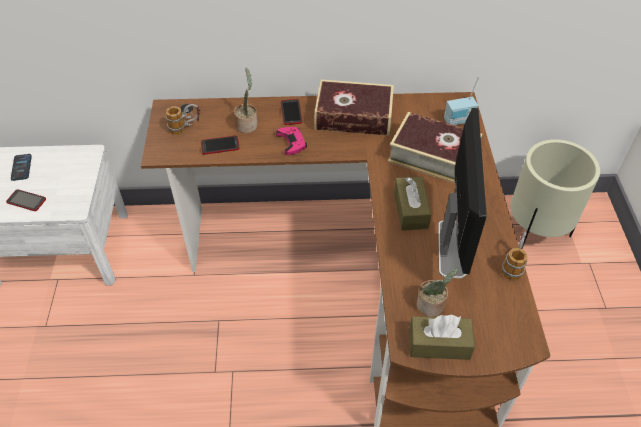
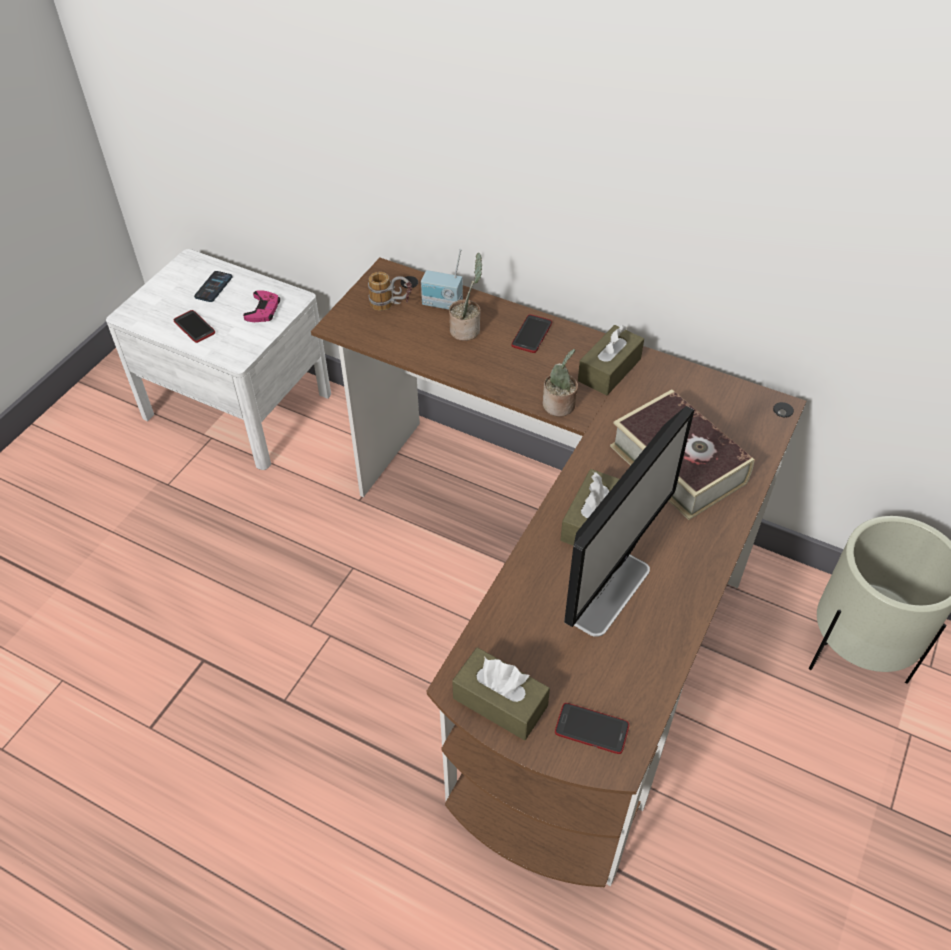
camera: 30 degrees right, 0 degrees up
phone [201,136,240,155] -> phone moved to [555,703,629,754]
pink game controller [276,127,307,155] -> pink game controller moved to [243,290,280,322]
book [315,80,394,136] -> brown tissue box [578,325,644,395]
potted plant [417,268,458,317] -> potted plant moved to [543,349,578,416]
radio [444,77,479,125] -> radio moved to [421,249,463,310]
mug [501,231,528,281] -> none

